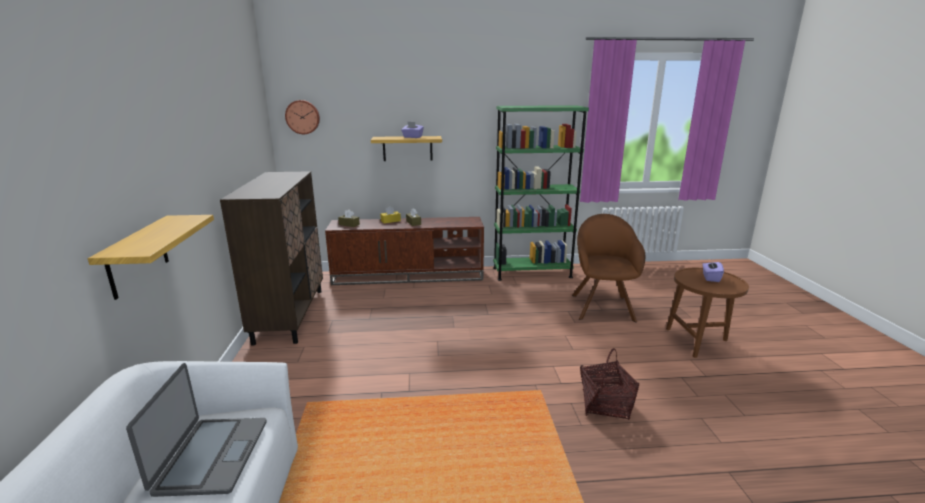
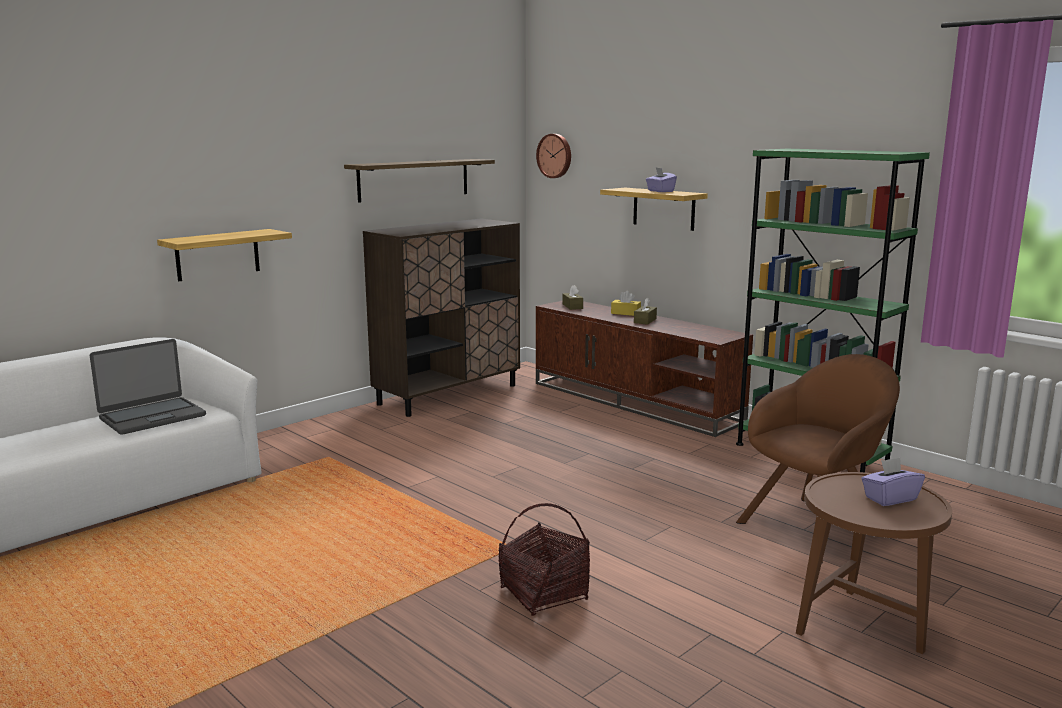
camera: 50 degrees right, 5 degrees down
none -> shelf [344,159,495,203]

